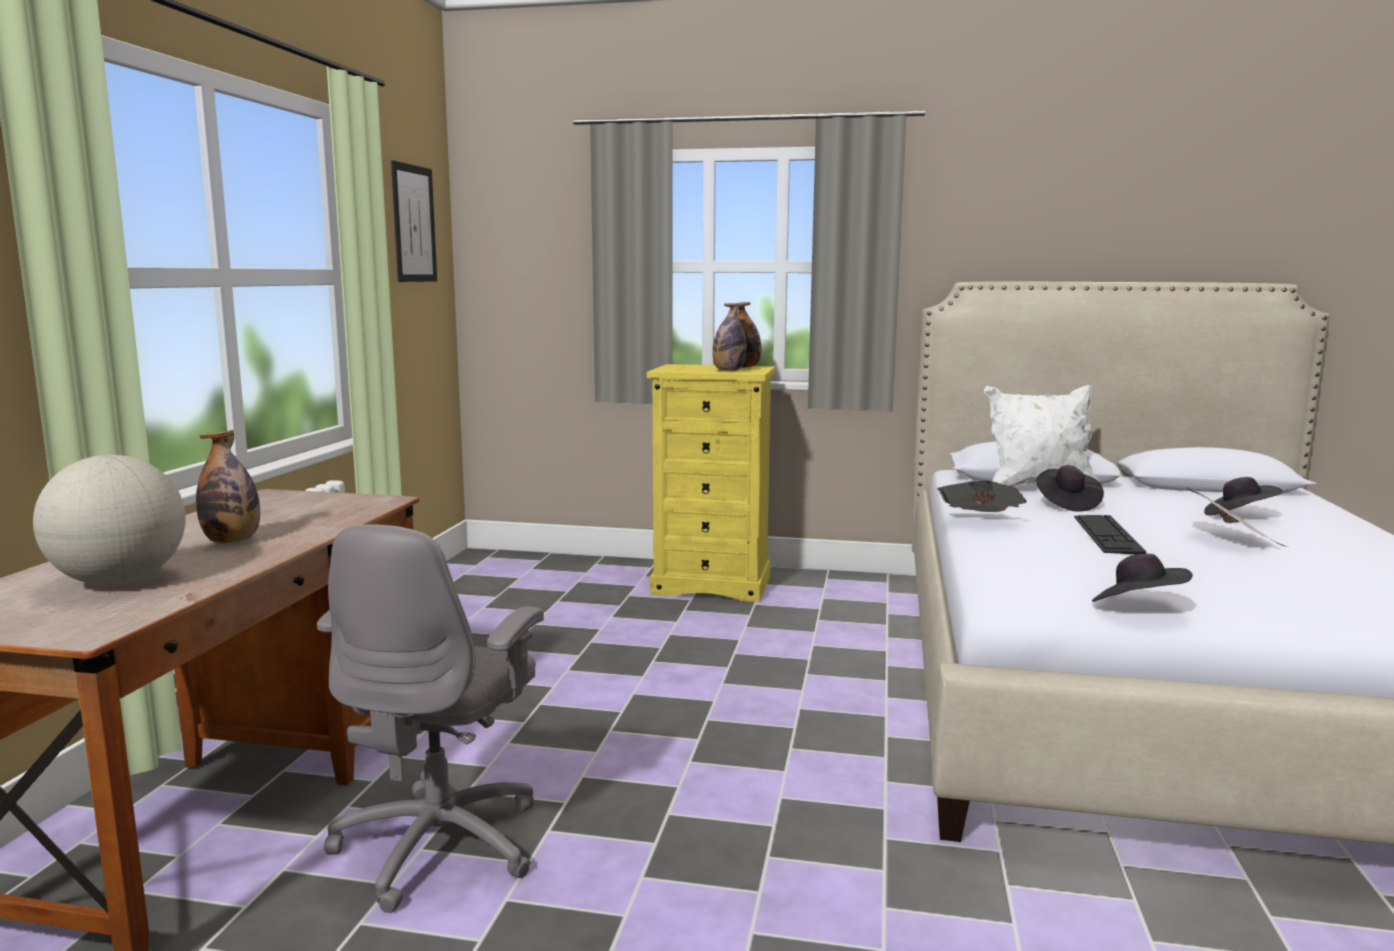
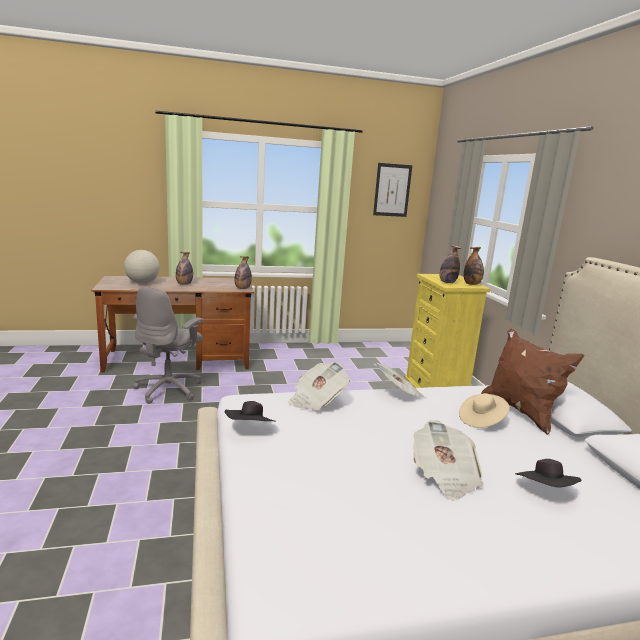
camera: 65 degrees right, 5 degrees up
grey office chair [317,524,544,913] -> grey office chair turned 60 degrees counterclockwise [133,287,203,404]
white pillow [984,385,1098,487] -> brown pillow [481,329,584,435]
black hat [1036,465,1104,512] -> beige hat [459,393,510,428]
keyboard [1074,515,1146,554] -> none
none -> bottle [235,256,252,289]
none -> newspaper [288,362,349,411]

